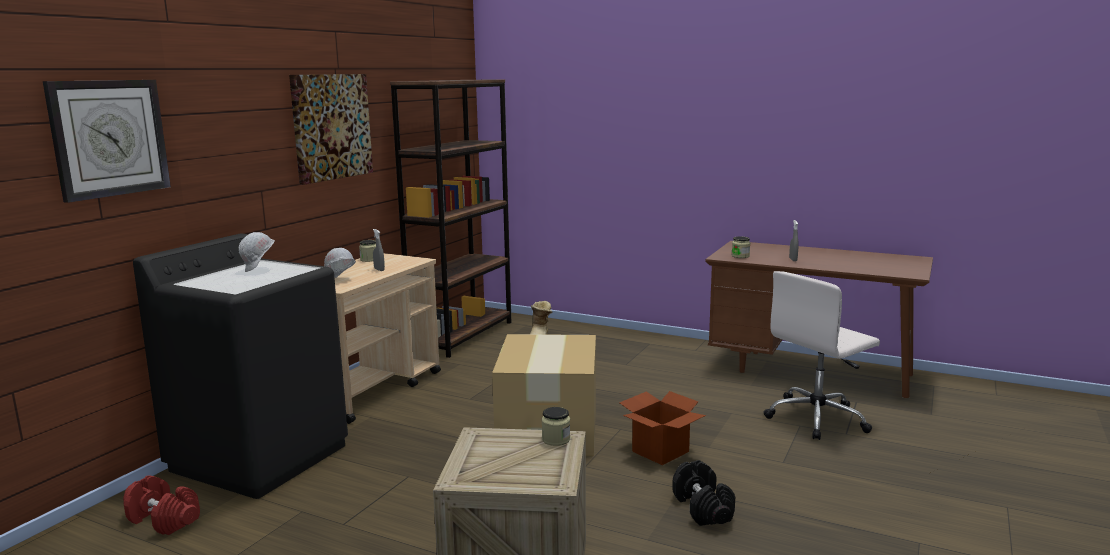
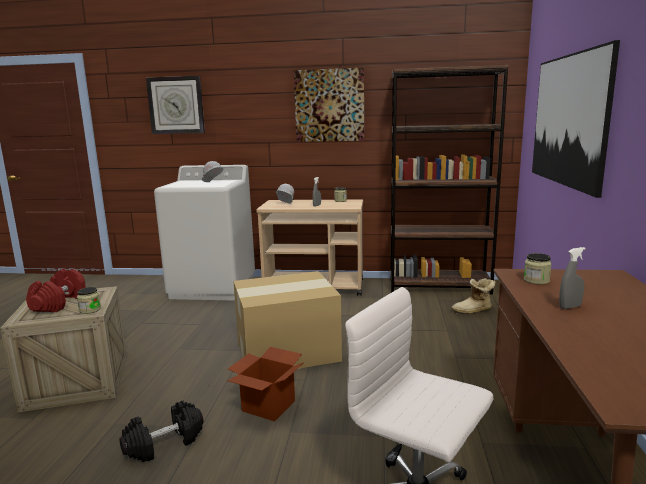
camera: 70 degrees right, 0 degrees up
red dumbbell [123,475,200,535] -> red dumbbell moved to [26,269,86,312]
black washing machine [133,234,348,499] -> white washing machine [154,165,255,300]
none -> picture [532,40,620,198]

